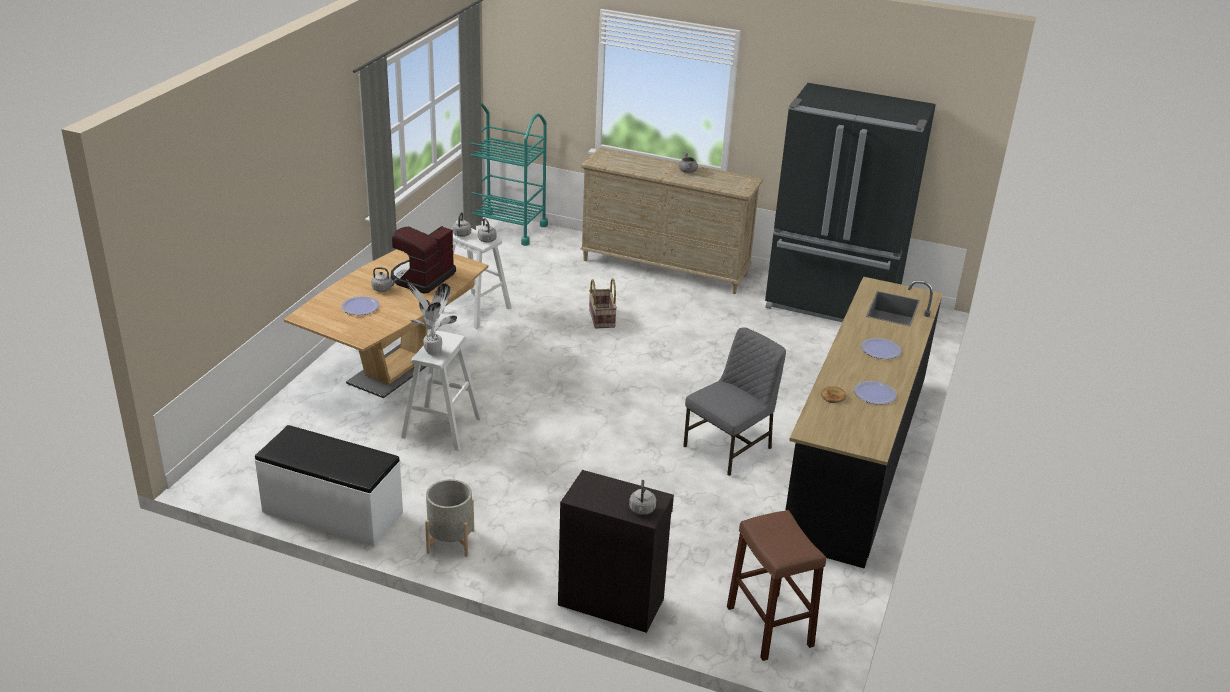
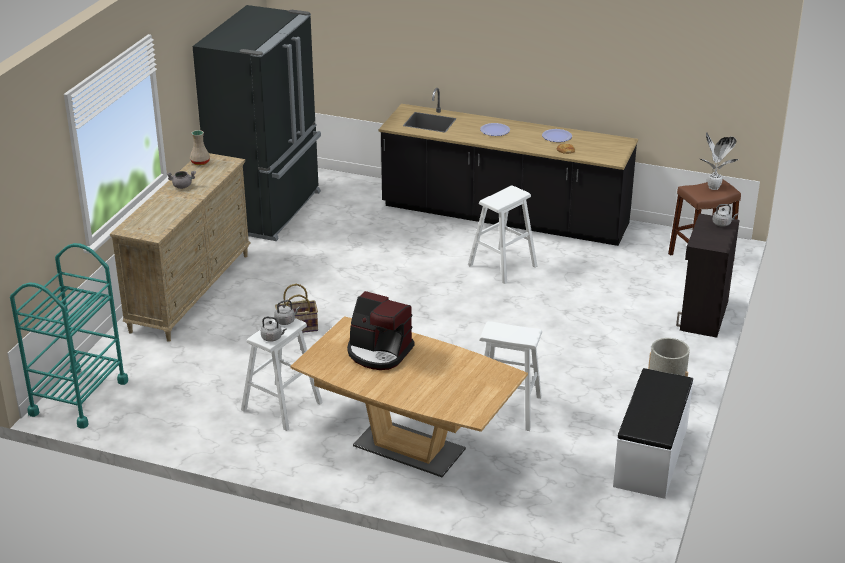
camera: 90 degrees left, 0 degrees up
plate [341,296,380,315] -> none
grey kettle [371,267,397,292] -> none
potted plant [406,279,457,355] -> potted plant moved to [701,132,738,190]
grey chair [683,328,786,476] -> white stool [468,186,537,284]
none -> beige vase [190,130,210,165]

